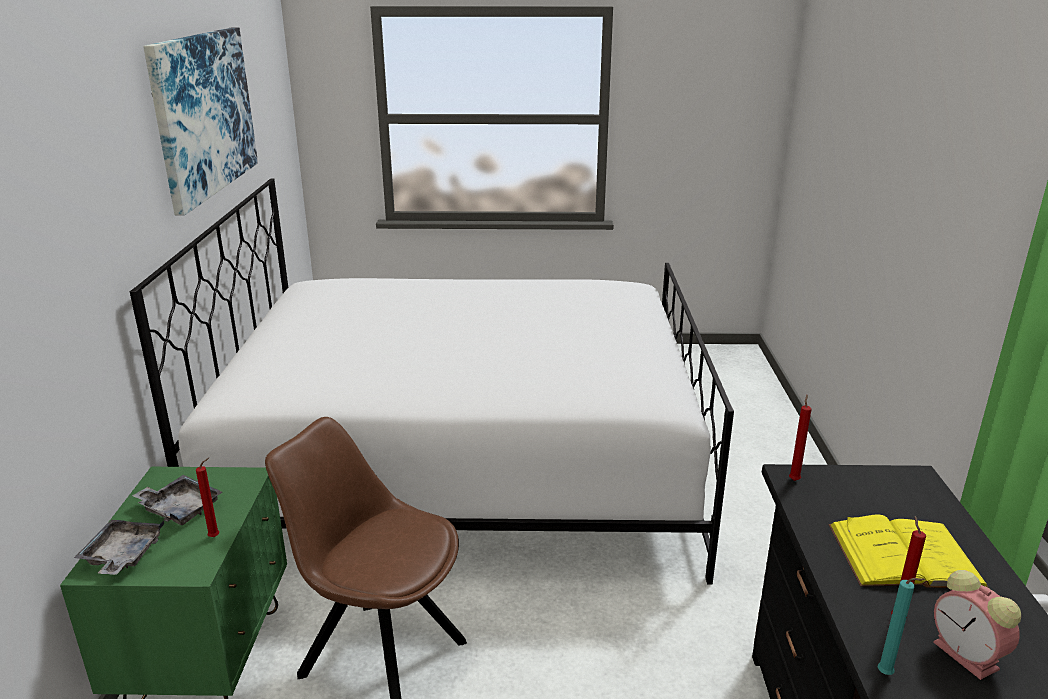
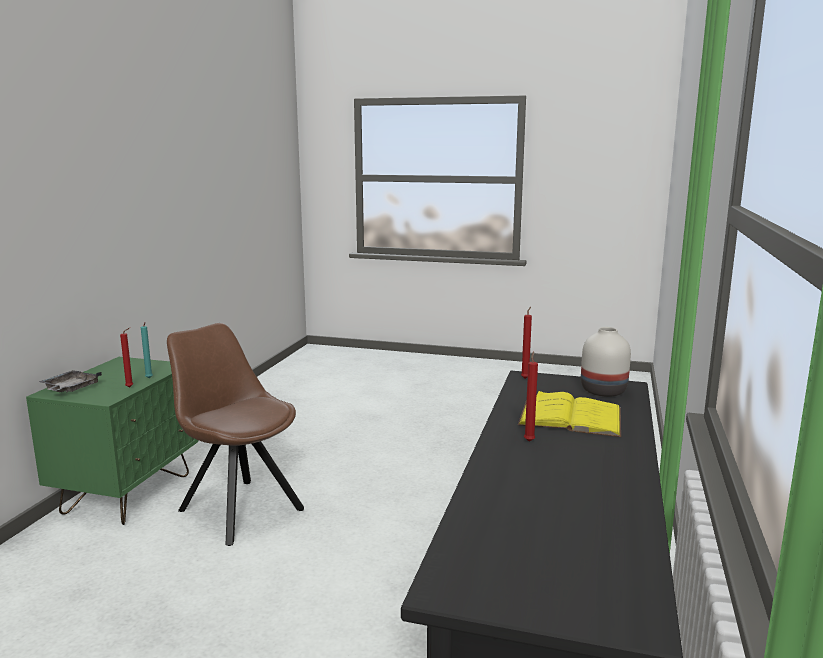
camera: 15 degrees right, 10 degrees down
white bed [130,179,734,585] -> none
grey tray [132,475,222,525] -> none
picture [143,27,258,216] -> none
turquoise candle [878,578,925,675] -> turquoise candle moved to [141,322,153,378]
alarm clock [933,570,1021,680] -> none
none -> white vase [581,327,631,397]

